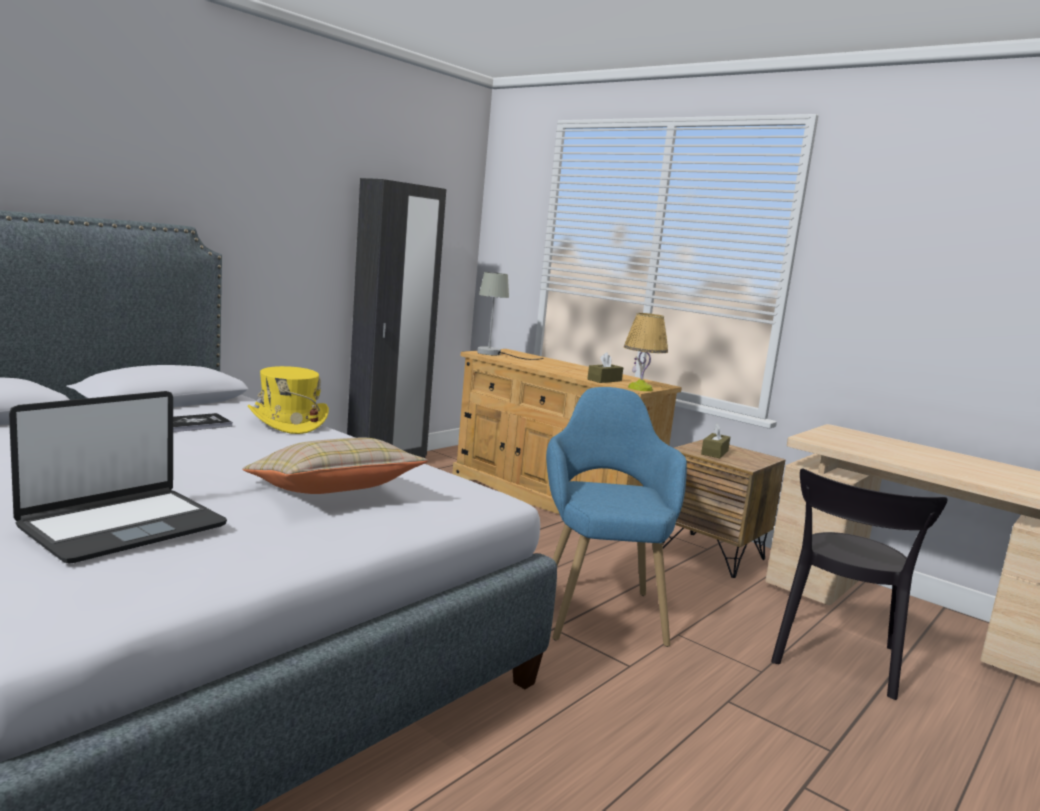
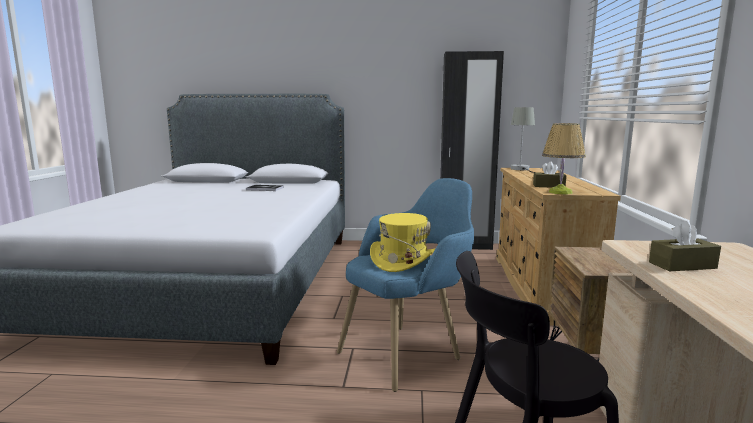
camera: 55 degrees right, 0 degrees up
laptop [9,391,227,563] -> none
beige pillow [242,438,428,494] -> none
yellow hat [248,366,329,434] -> yellow hat moved to [370,213,436,272]
brown tissue box [701,423,730,458] -> brown tissue box moved to [649,220,721,271]

